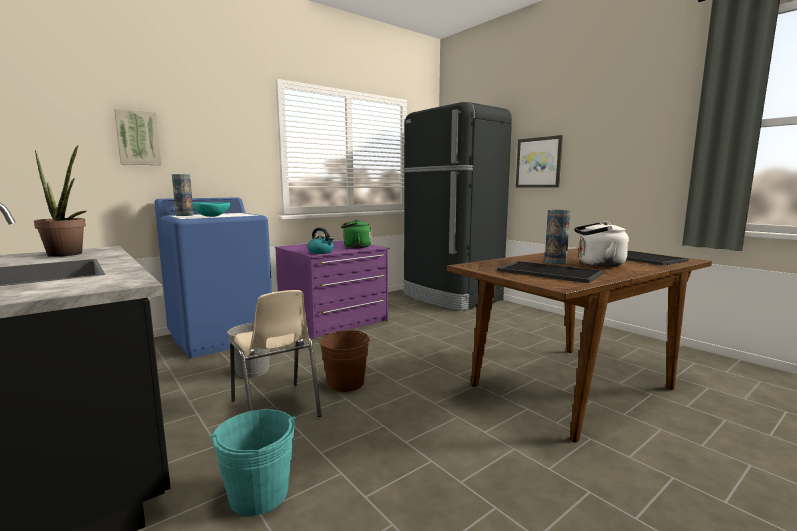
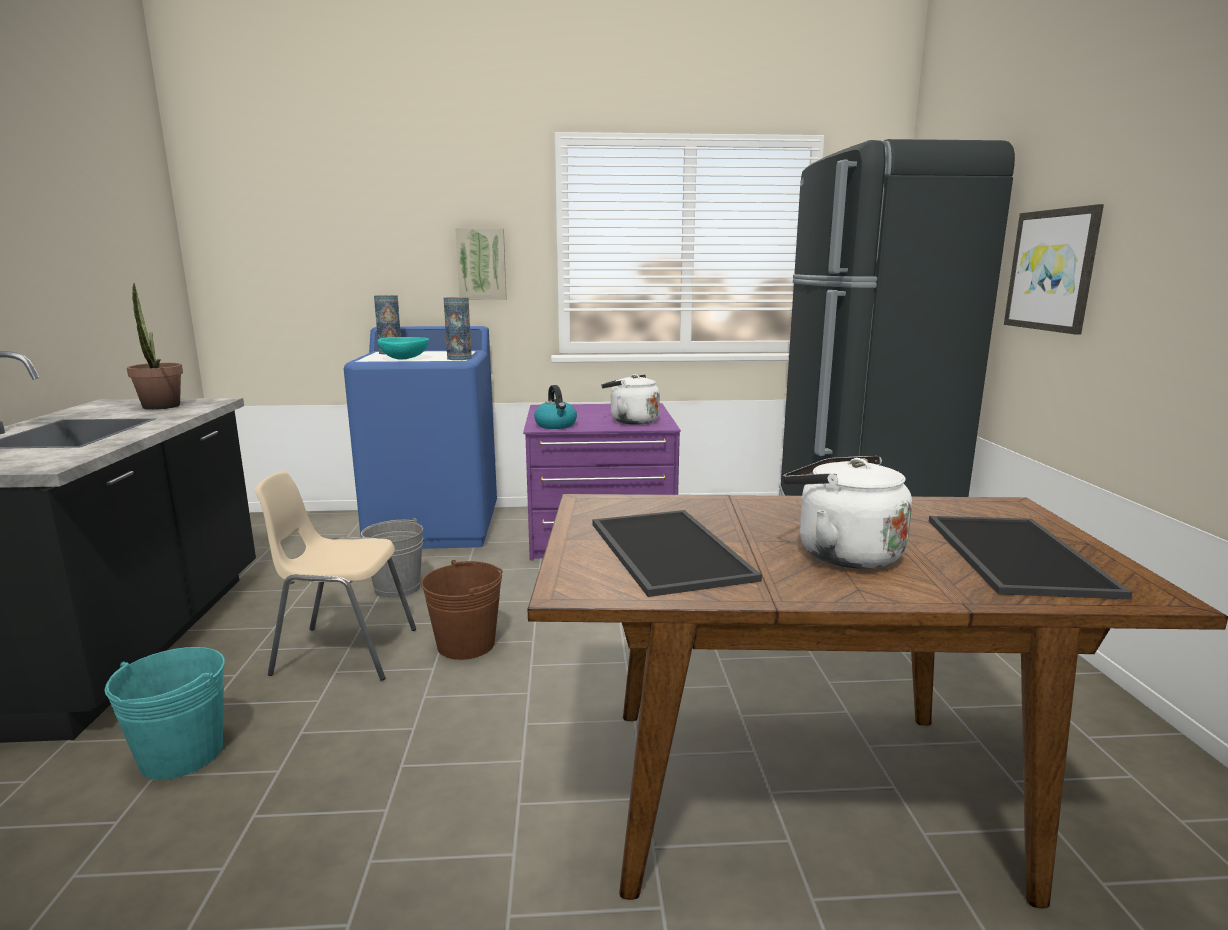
camera: 35 degrees right, 5 degrees up
picture [114,109,161,165] -> picture moved to [455,228,507,300]
beige chair [230,290,322,417] -> beige chair turned 90 degrees clockwise [254,471,416,681]
green kettle [341,220,372,248] -> white kettle [601,374,660,425]
vase [545,209,571,264] -> vase moved to [444,297,472,360]

